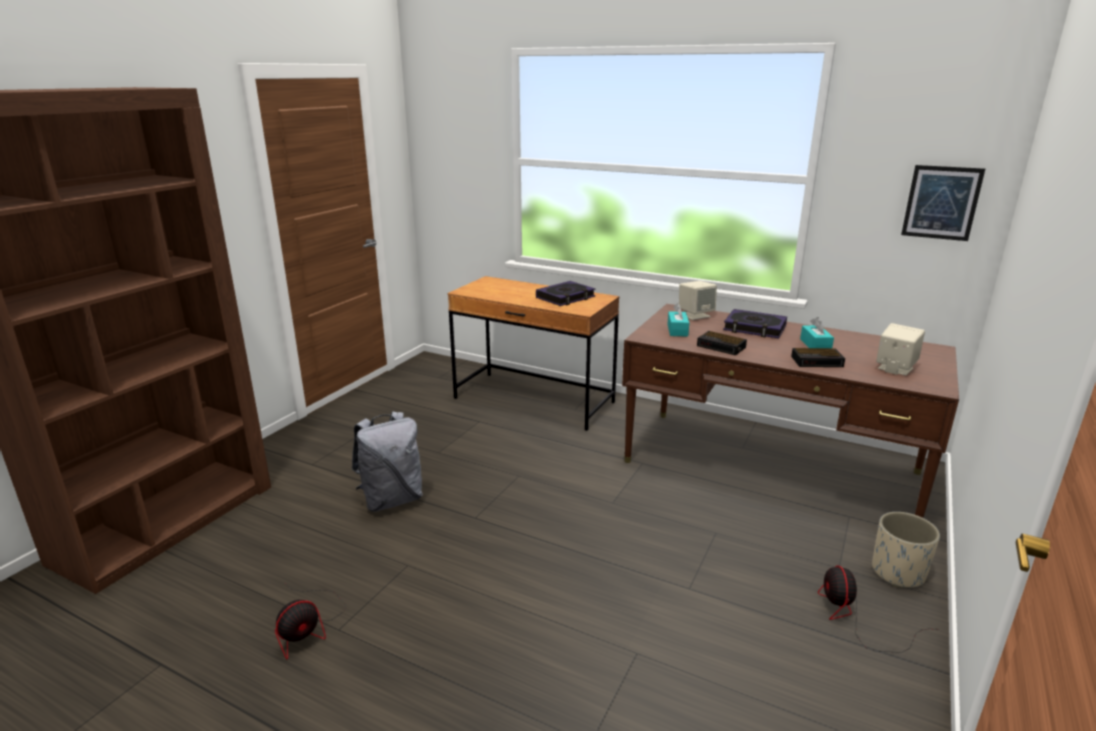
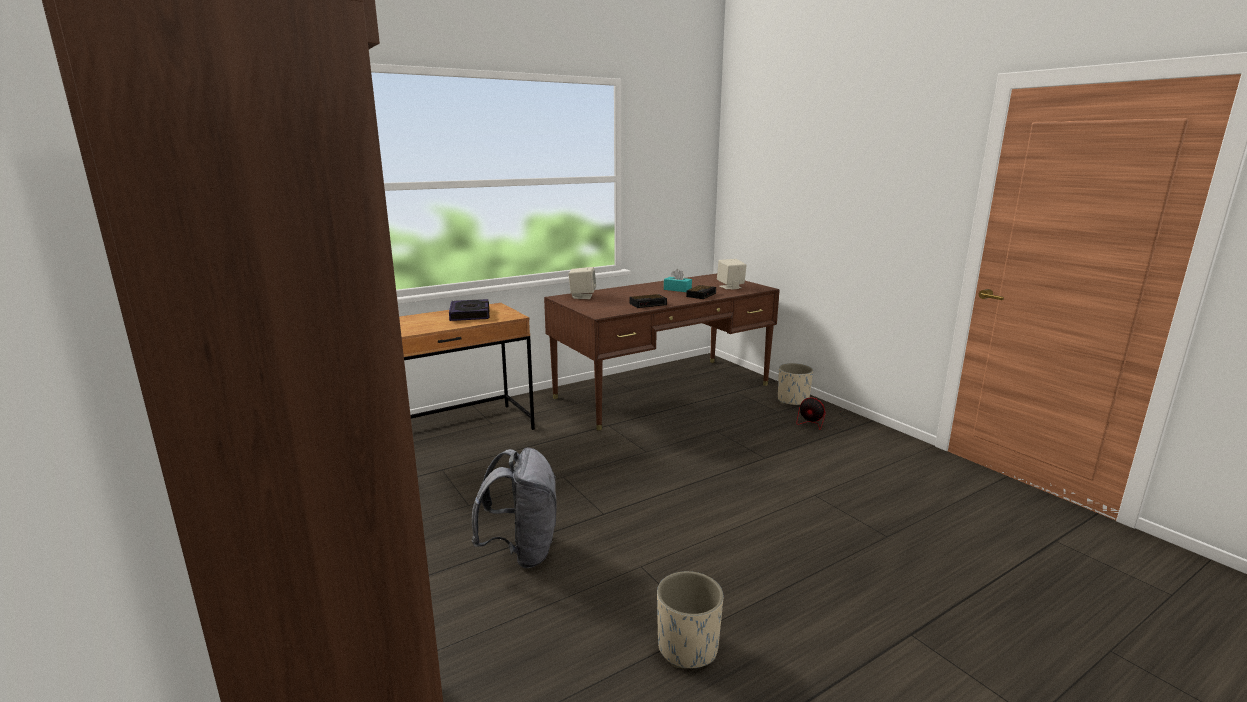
camera: 60 degrees left, 5 degrees down
fan [275,583,346,659] -> beige planter [657,571,723,669]
turquoise tissue box [667,303,689,337] -> none
book [723,309,787,338] -> none
picture [901,165,985,241] -> none

